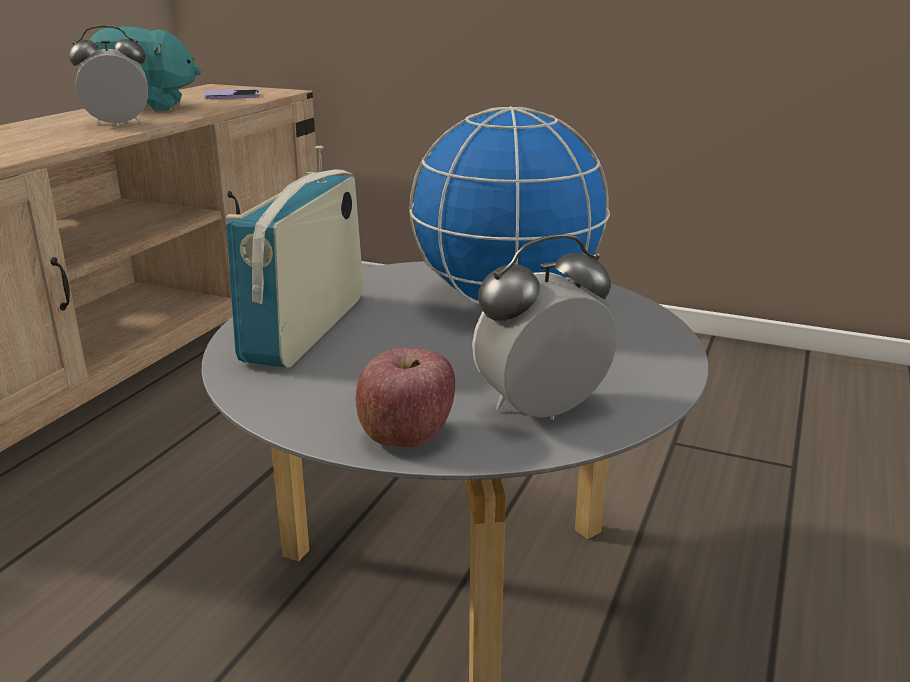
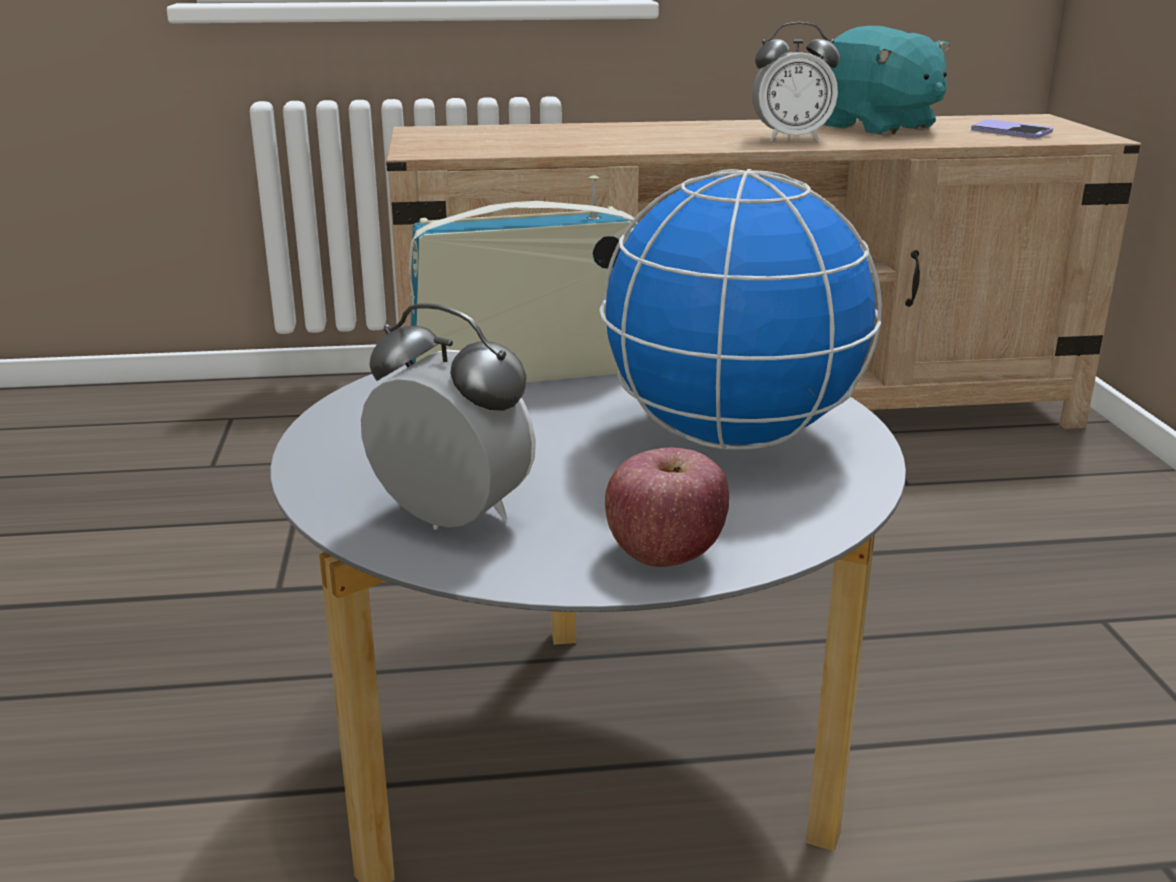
camera: 60 degrees right, 0 degrees up
alarm clock [69,25,148,126] -> alarm clock turned 135 degrees clockwise [752,22,840,142]
apple [356,348,455,447] -> apple moved to [605,448,729,567]

